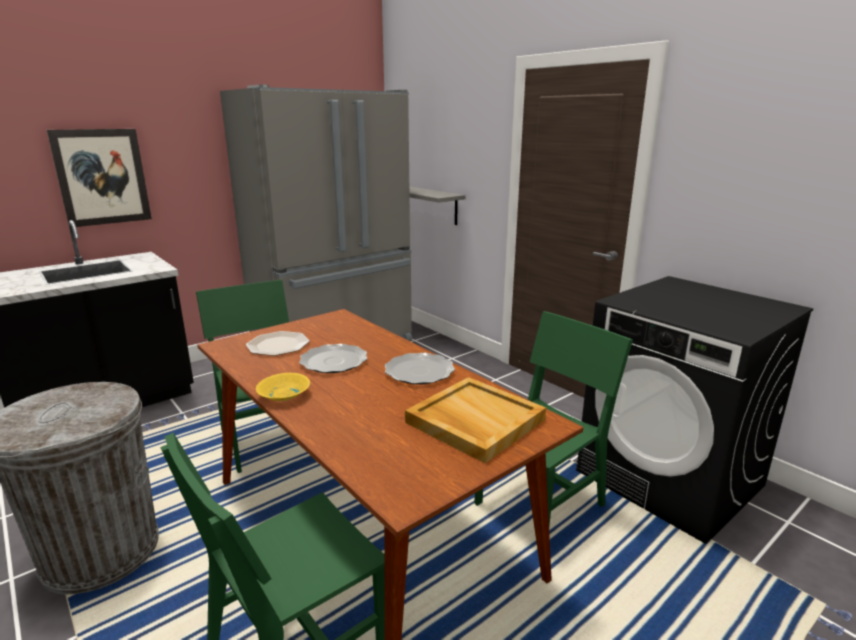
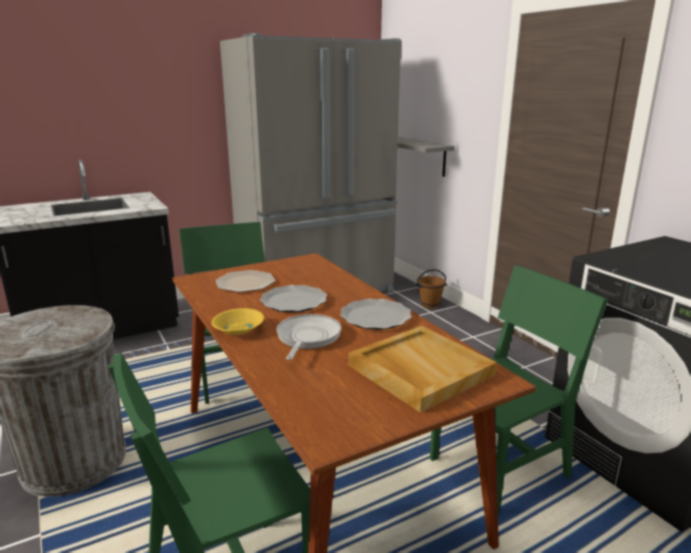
camera: 10 degrees right, 0 degrees up
picture [47,129,152,227] -> none
none -> frying pan [276,314,341,360]
none -> brown bucket [416,269,447,309]

